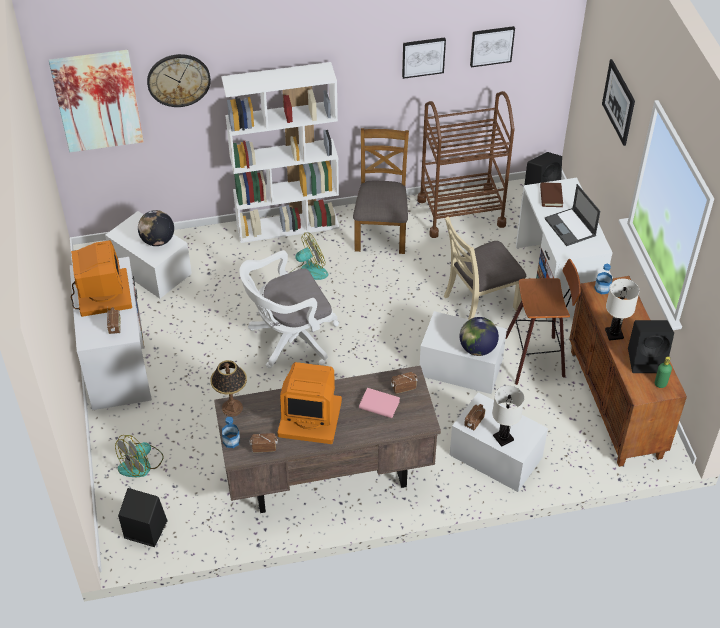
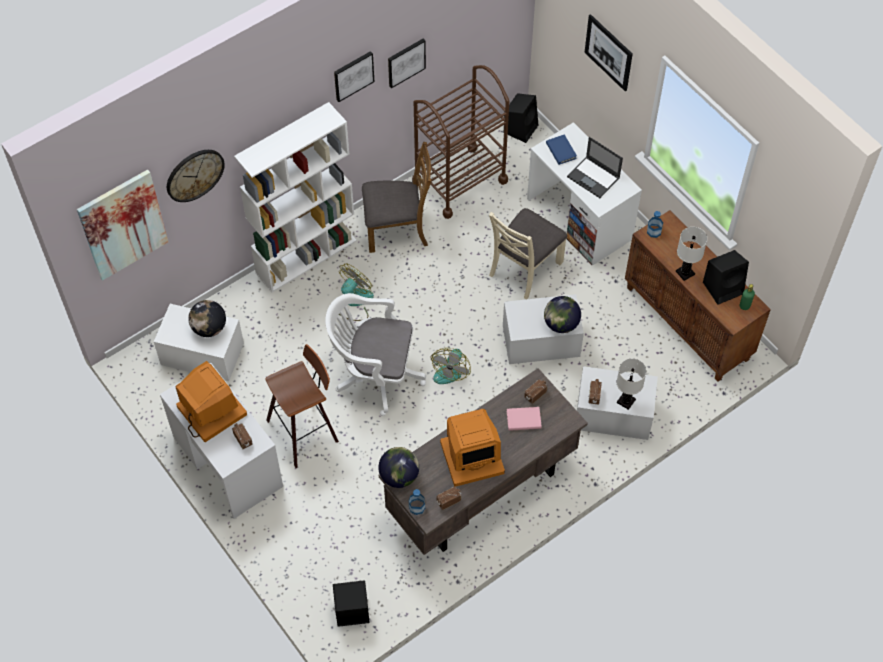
camera: 25 degrees left, 10 degrees up
fan [115,435,164,477] -> fan moved to [430,348,471,384]
table lamp [210,360,247,417] -> globe [378,447,419,488]
white office chair [239,250,339,368] -> white office chair turned 60 degrees clockwise [326,293,426,416]
brown chair [353,128,409,254] -> brown chair turned 105 degrees clockwise [362,142,432,253]
picture [470,26,515,67] -> picture moved to [334,51,374,102]
stool [506,259,581,385] -> stool moved to [265,344,339,468]
brown book [540,182,563,207] -> blue book [546,134,577,165]

